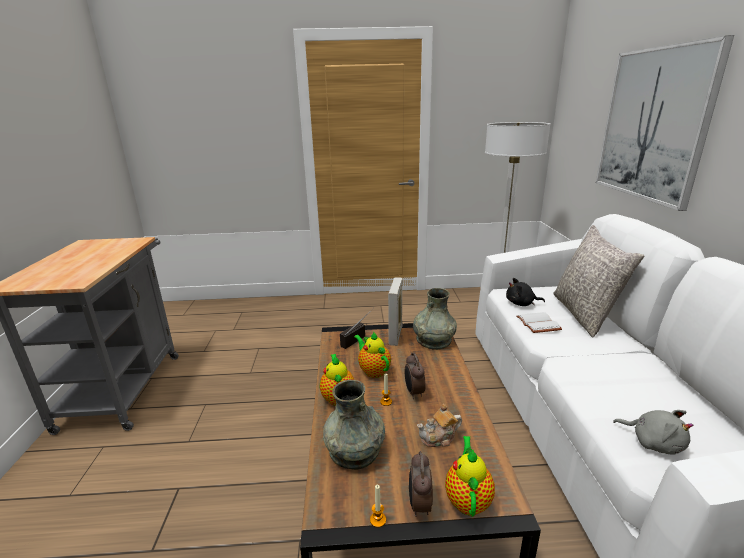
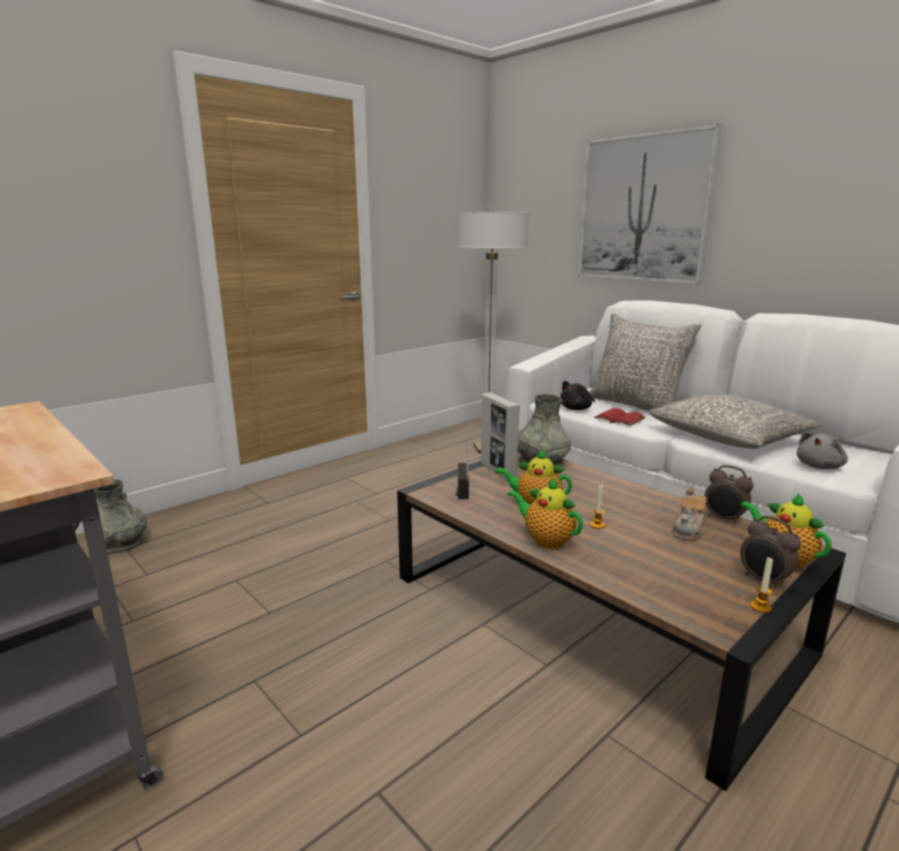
camera: 40 degrees left, 5 degrees down
grey vase [323,380,385,470] -> grey vase moved to [94,480,147,553]
alarm clock [405,353,425,399] -> alarm clock moved to [704,465,753,525]
white book [516,312,562,333] -> red book [594,408,645,426]
grey plush toy [613,410,693,455] -> grey plush toy turned 135 degrees clockwise [796,431,848,469]
none -> grey pillow [649,394,822,449]

